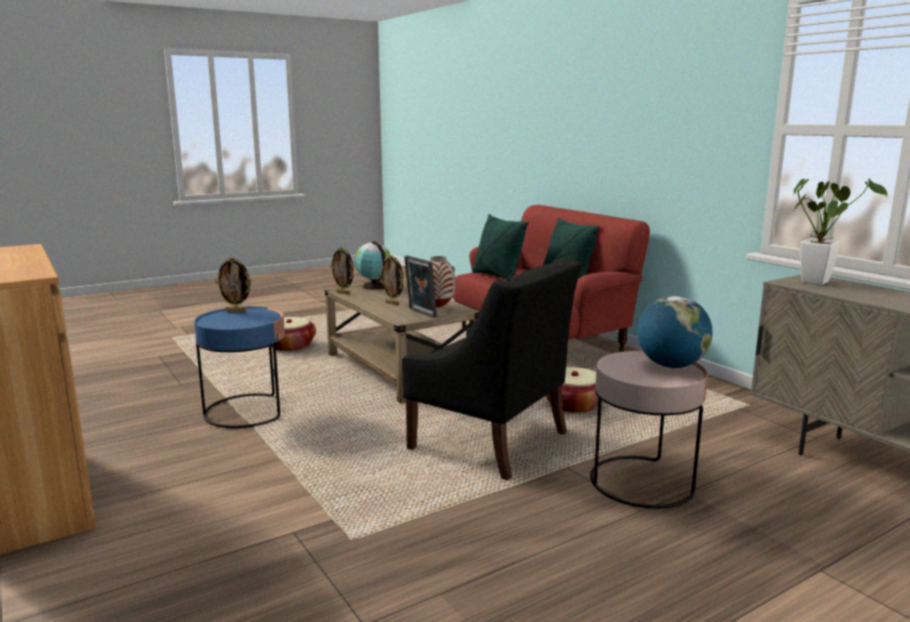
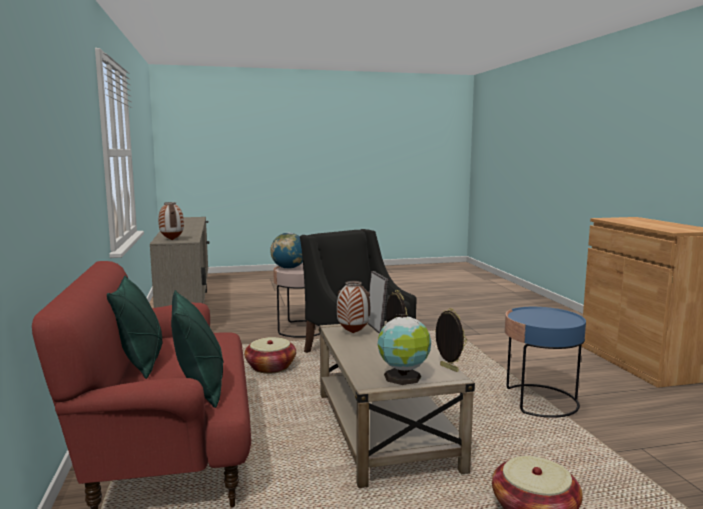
camera: 160 degrees left, 5 degrees down
picture frame [215,257,252,312] -> none
potted plant [794,178,888,285] -> vase [158,202,184,240]

